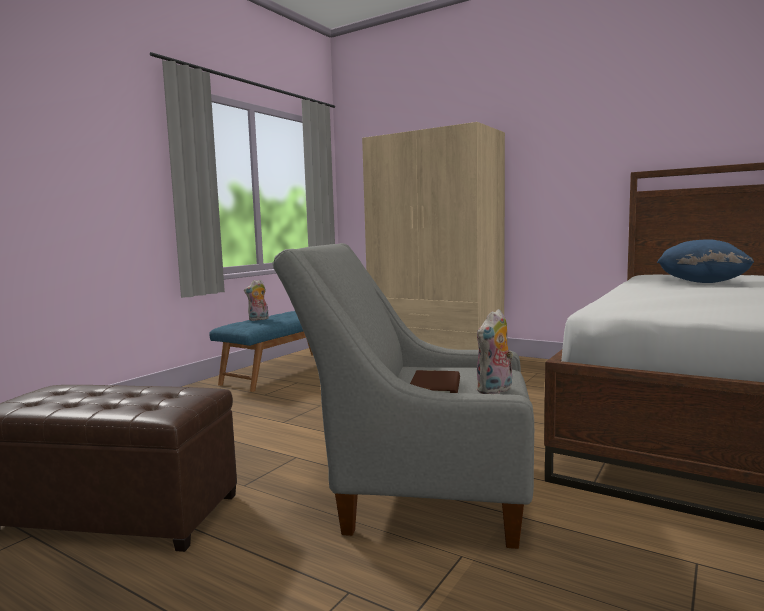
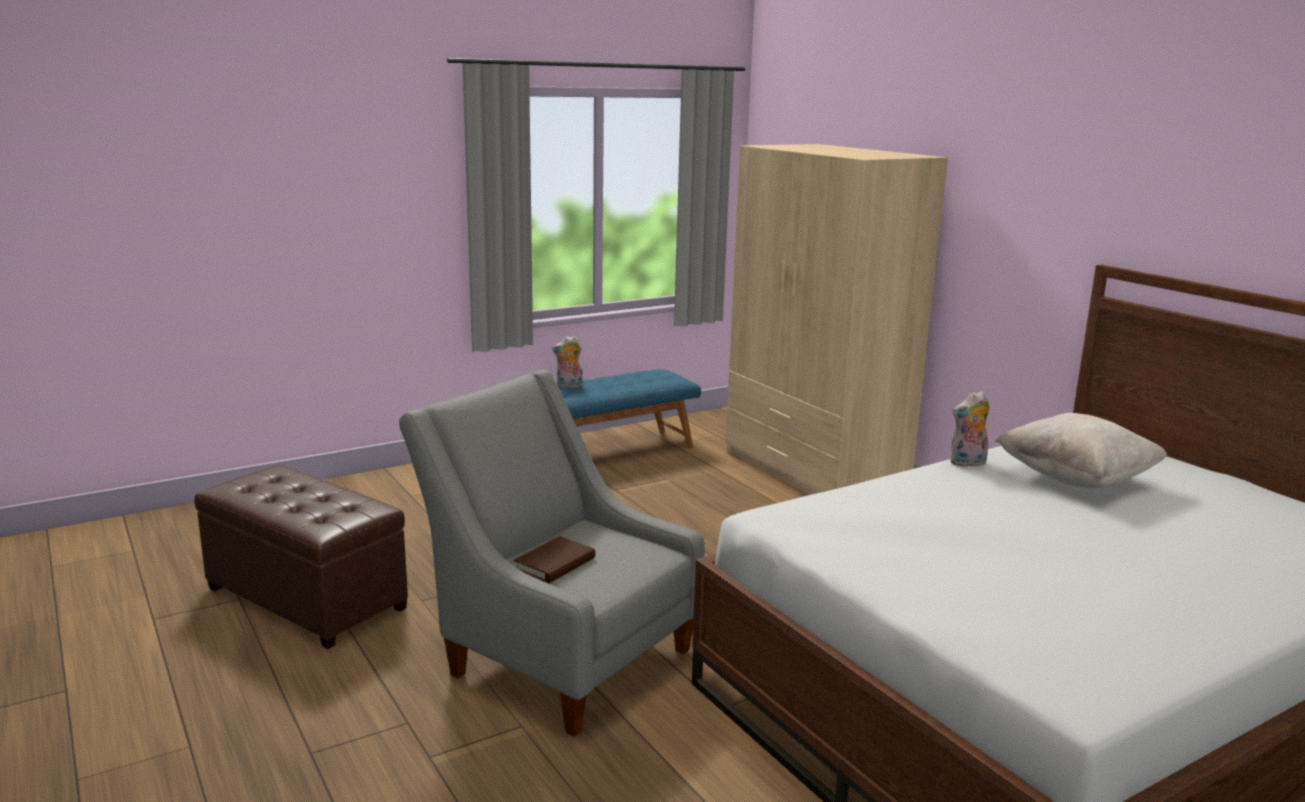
camera: 25 degrees right, 10 degrees up
plush toy [477,309,513,394] -> plush toy moved to [950,391,989,467]
blue pillow [657,239,754,283] -> beige pillow [995,413,1167,488]

